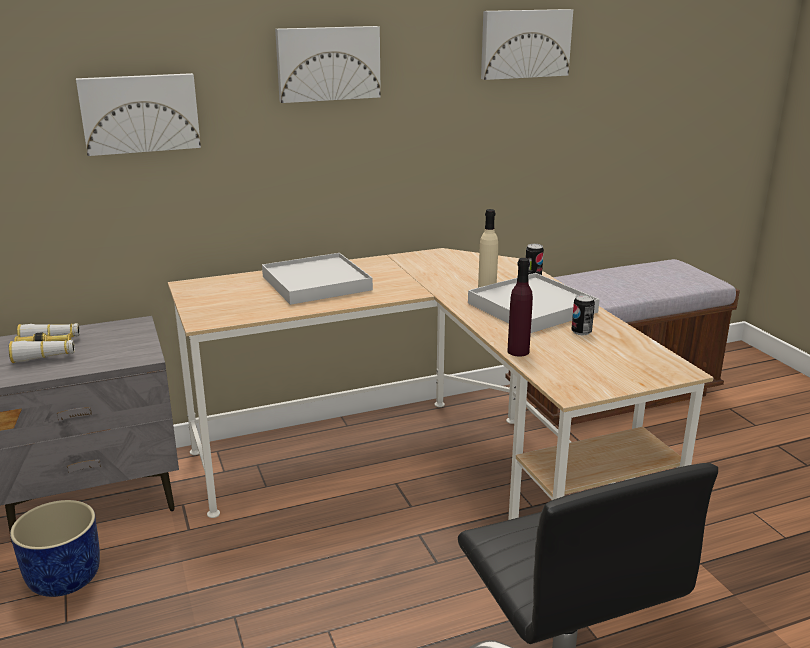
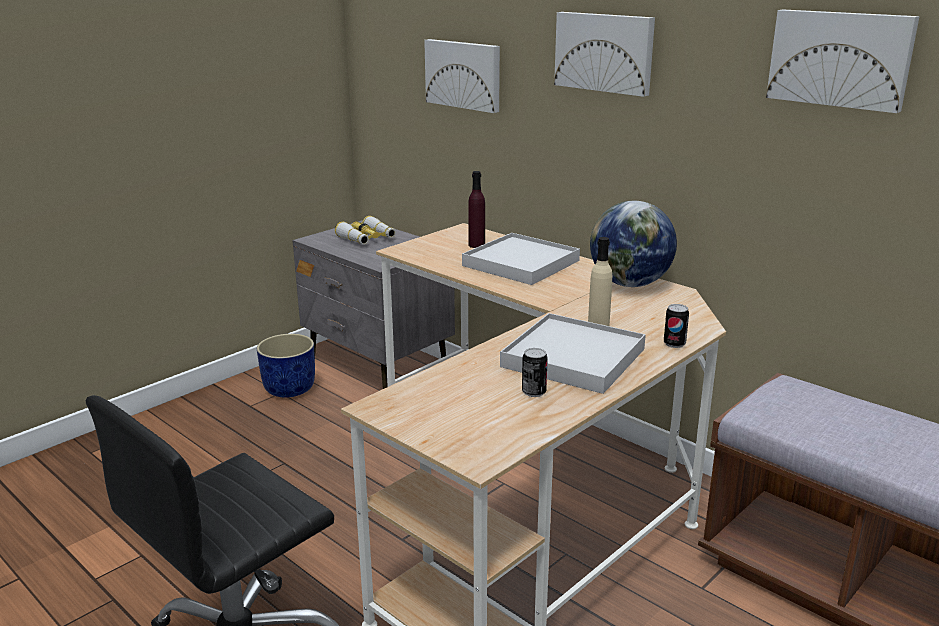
camera: 65 degrees right, 0 degrees up
purple bottle [507,258,533,357] -> purple bottle moved to [468,171,485,248]
none -> globe [590,201,677,287]

